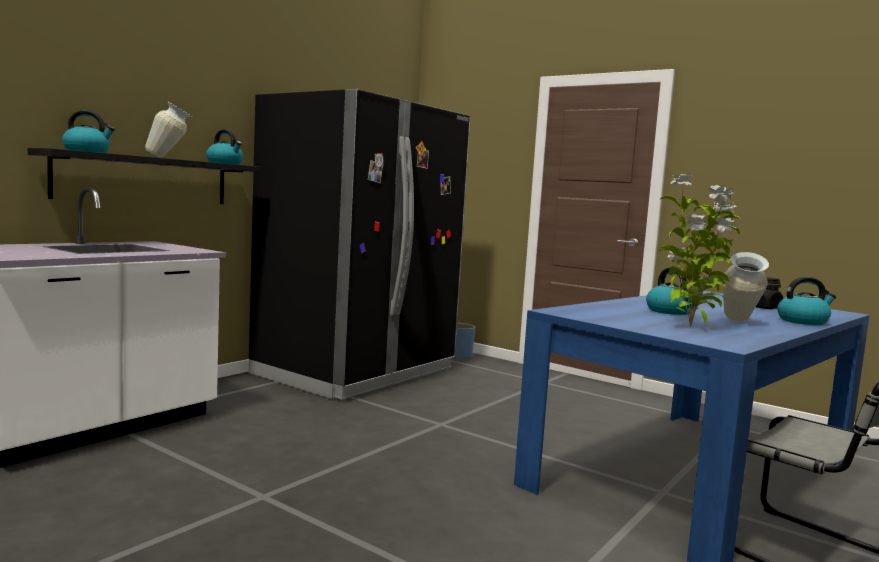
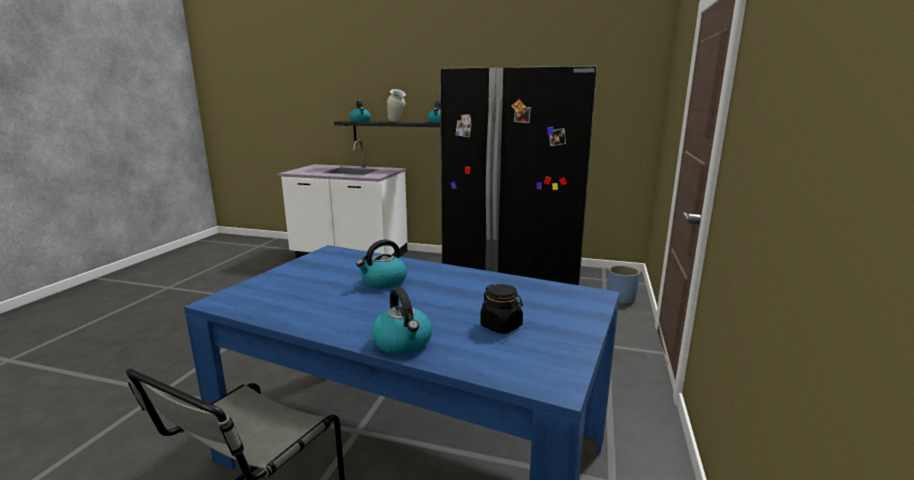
camera: 70 degrees right, 10 degrees up
potted plant [659,173,741,327] -> none
vase [723,252,769,322] -> none

